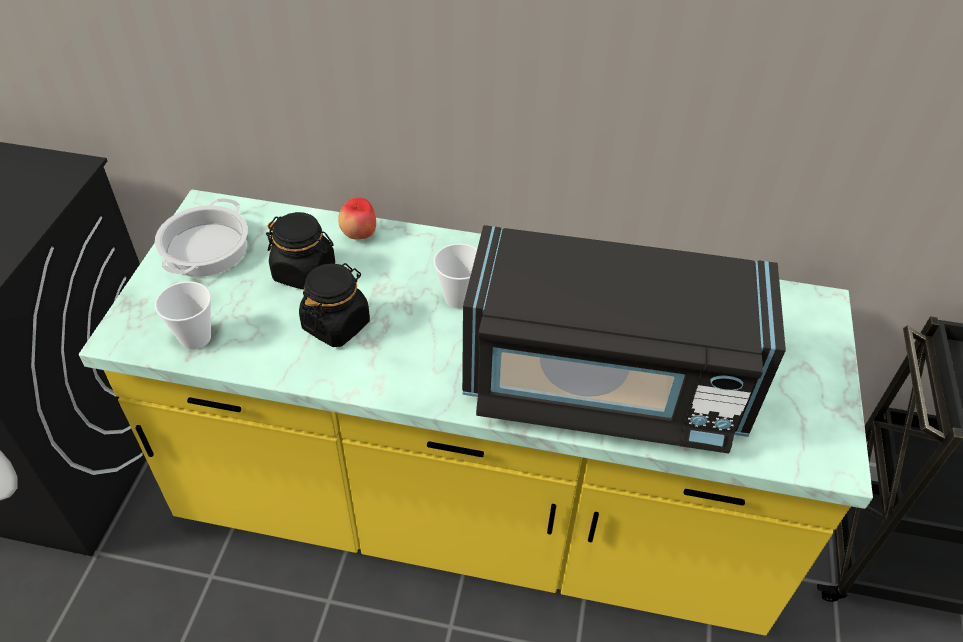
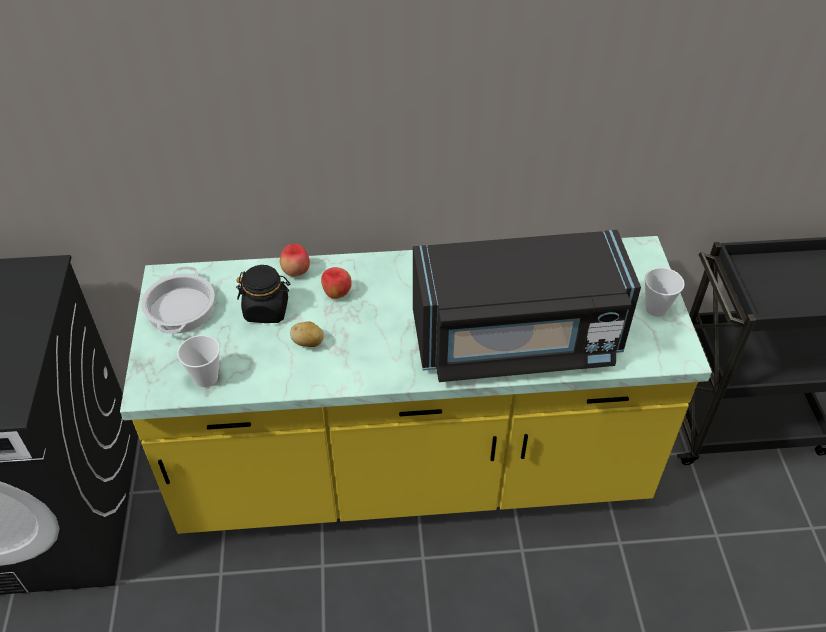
camera: 15 degrees left, 0 degrees up
black jar [299,263,370,347] -> potato [290,321,324,347]
cup [433,244,477,309] -> cup moved to [645,267,685,317]
none -> apple [321,267,352,299]

